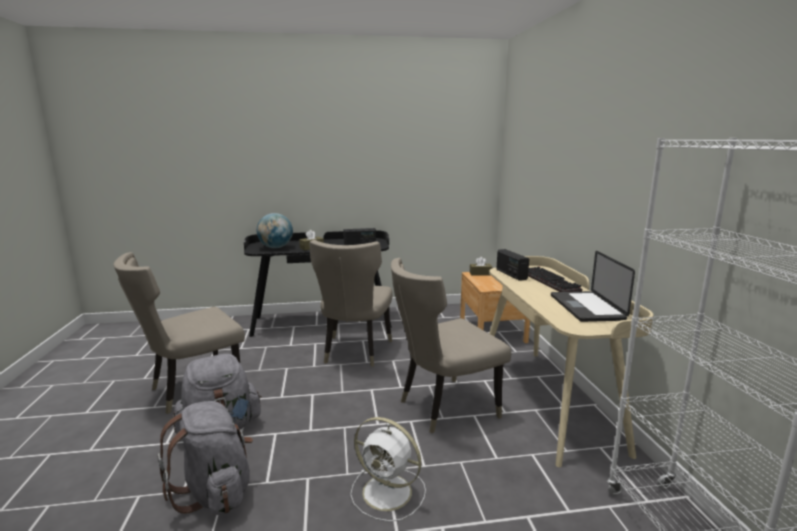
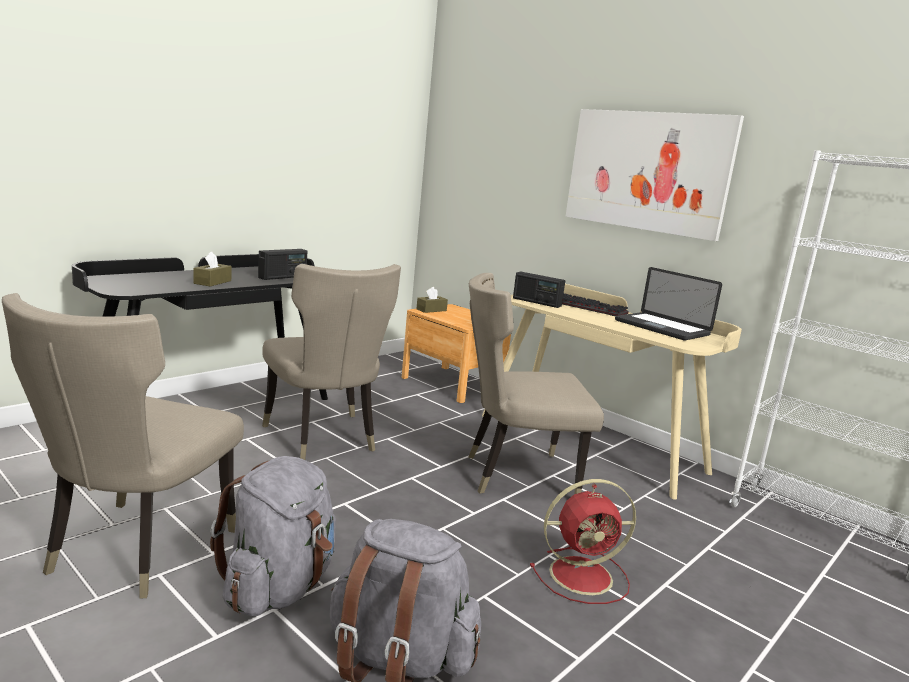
camera: 40 degrees left, 0 degrees up
globe [257,213,293,248] -> none
white fan [350,417,426,522] -> red fan [530,479,636,604]
beige chair [391,258,511,434] -> beige chair turned 60 degrees clockwise [468,273,604,494]
none -> picture [565,109,744,241]

